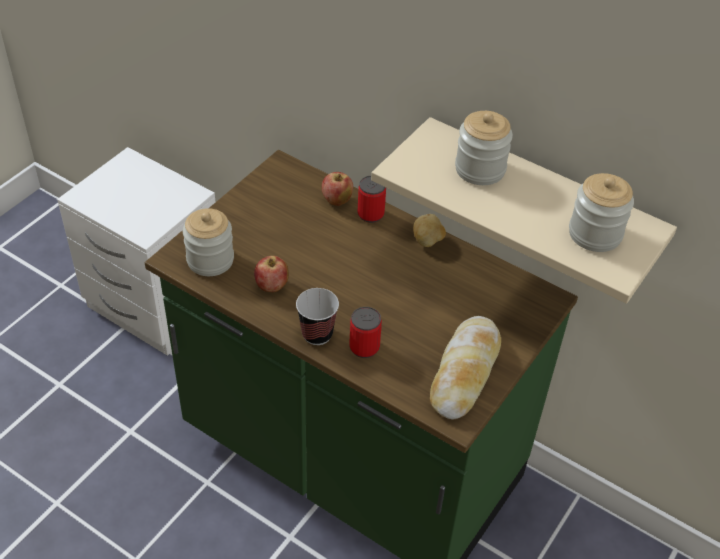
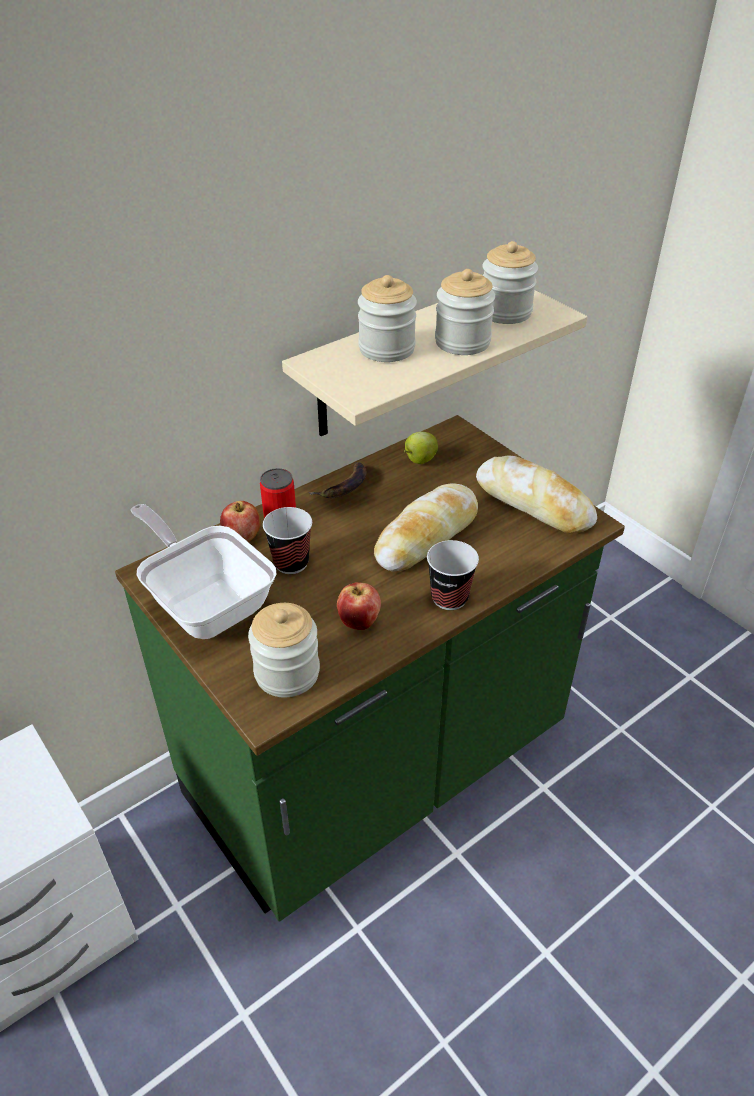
camera: 70 degrees left, 5 degrees down
can [349,307,382,358] -> none
potato [413,214,446,247] -> banana [309,462,367,498]
none -> frying pan [131,504,276,639]
none -> cup [263,507,312,574]
none -> bread [374,483,478,572]
none -> apple [404,432,438,464]
none -> jar [435,269,495,355]

